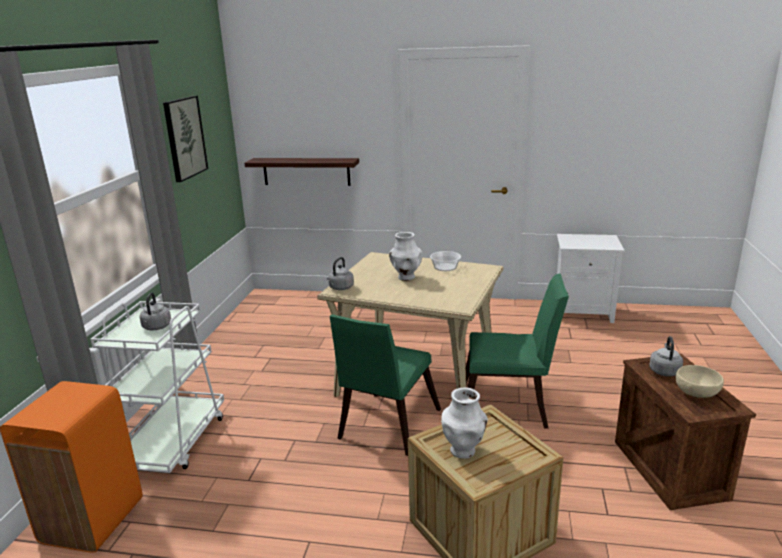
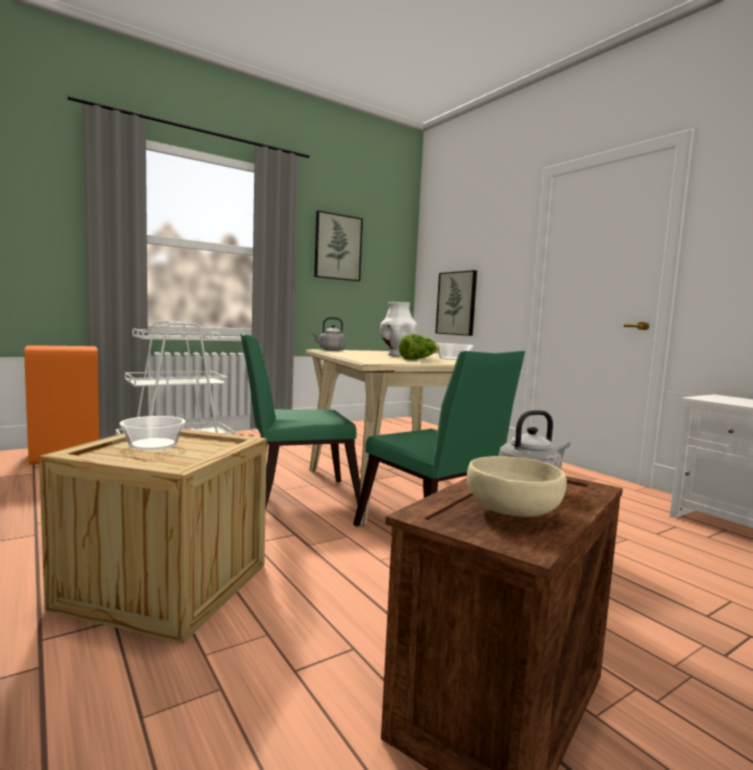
camera: 45 degrees right, 15 degrees down
grey kettle [140,292,171,330] -> none
shelf [244,158,359,186] -> picture [435,270,477,336]
white vase [441,387,488,459] -> bowl [120,416,186,450]
none -> lettuce [398,334,440,360]

